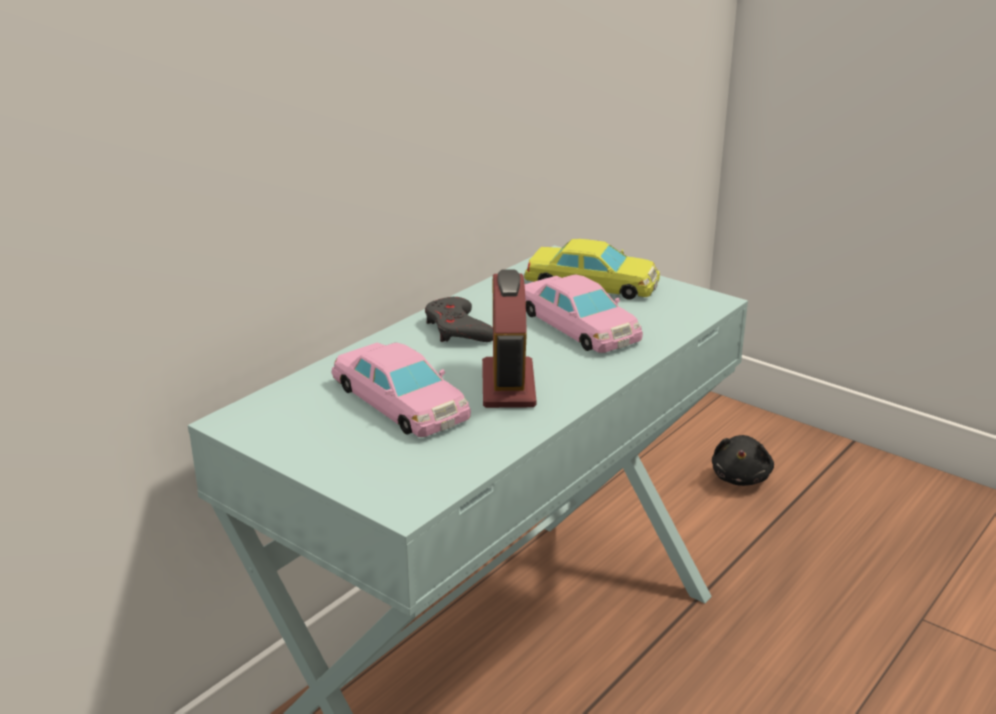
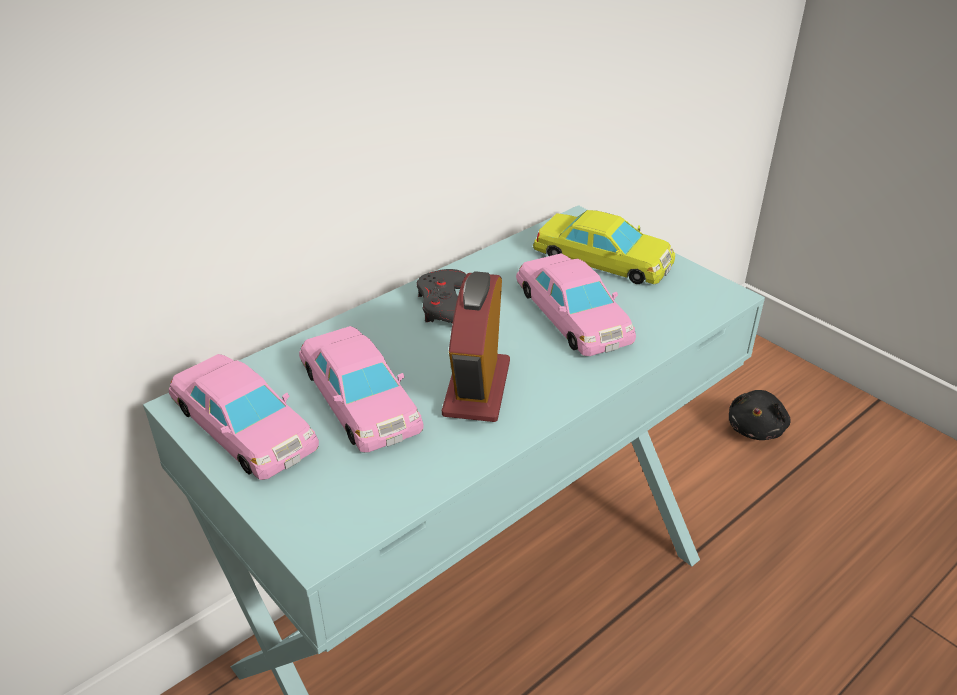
camera: 10 degrees right, 10 degrees up
none -> pink toy car [169,354,319,480]

